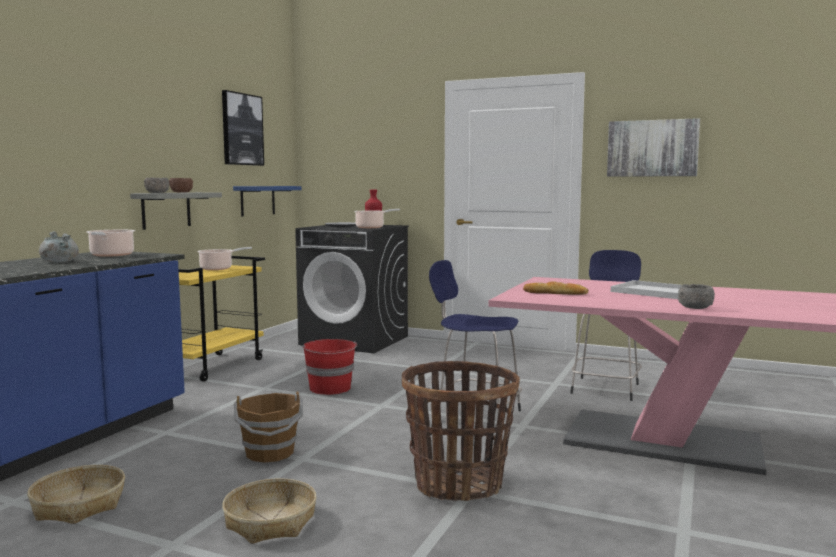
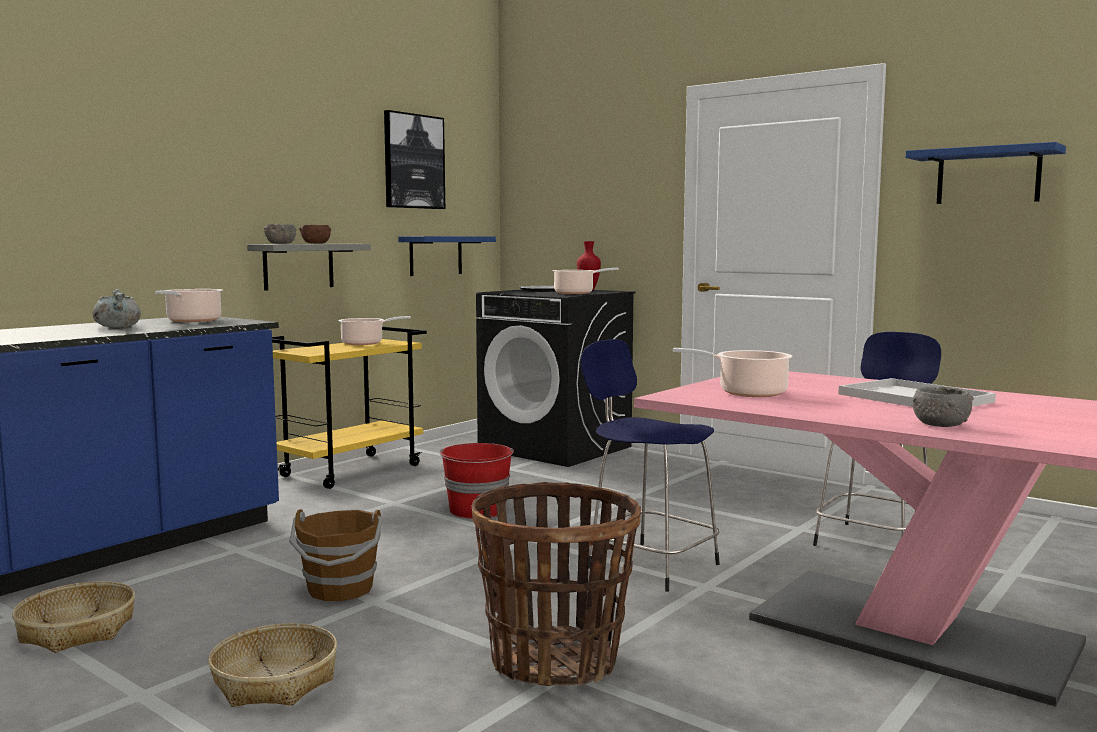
camera: 15 degrees right, 0 degrees up
bread [523,281,588,295] -> cooking pot [673,348,793,397]
picture [607,118,700,177] -> blue shelf [905,142,1066,204]

